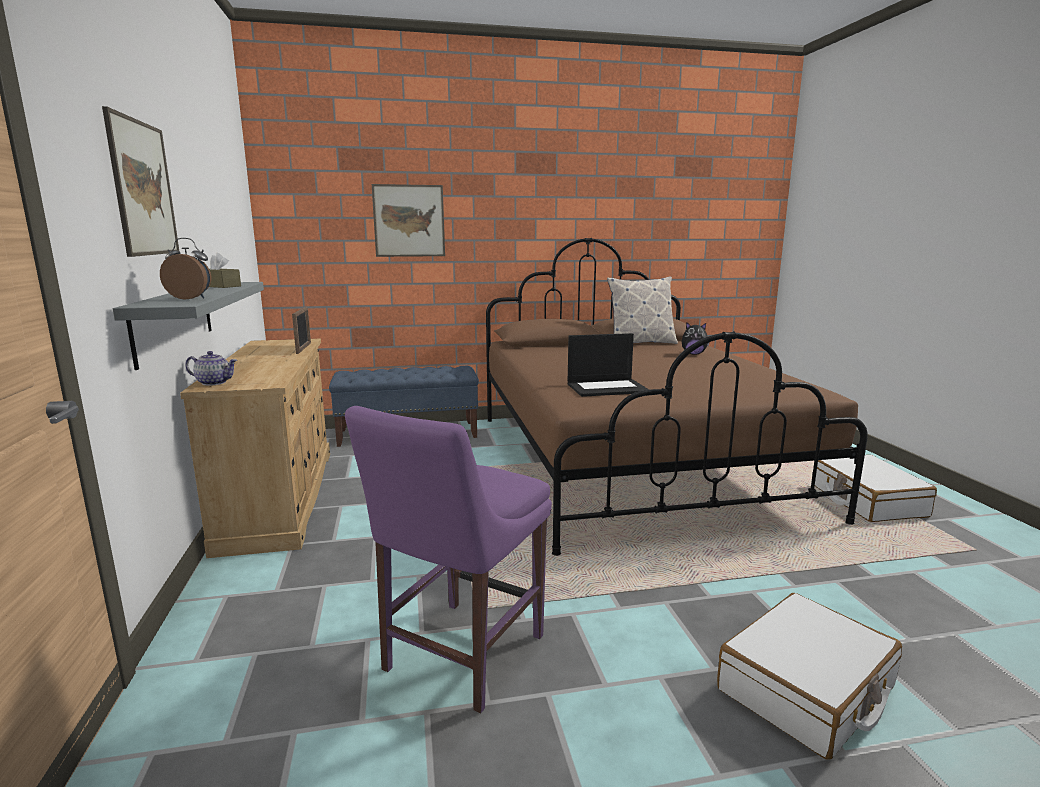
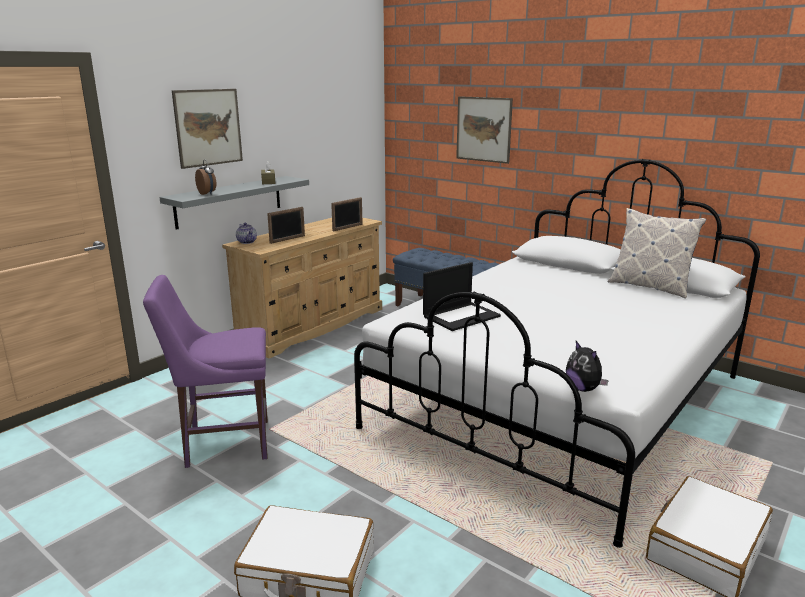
camera: 50 degrees right, 5 degrees up
brown bed [486,238,868,556] -> white bed [354,159,760,548]
laptop [568,333,649,397] -> laptop turned 75 degrees counterclockwise [423,262,501,331]
plush toy [682,322,710,355] -> plush toy moved to [566,341,609,392]
none -> picture frame [267,207,305,244]

